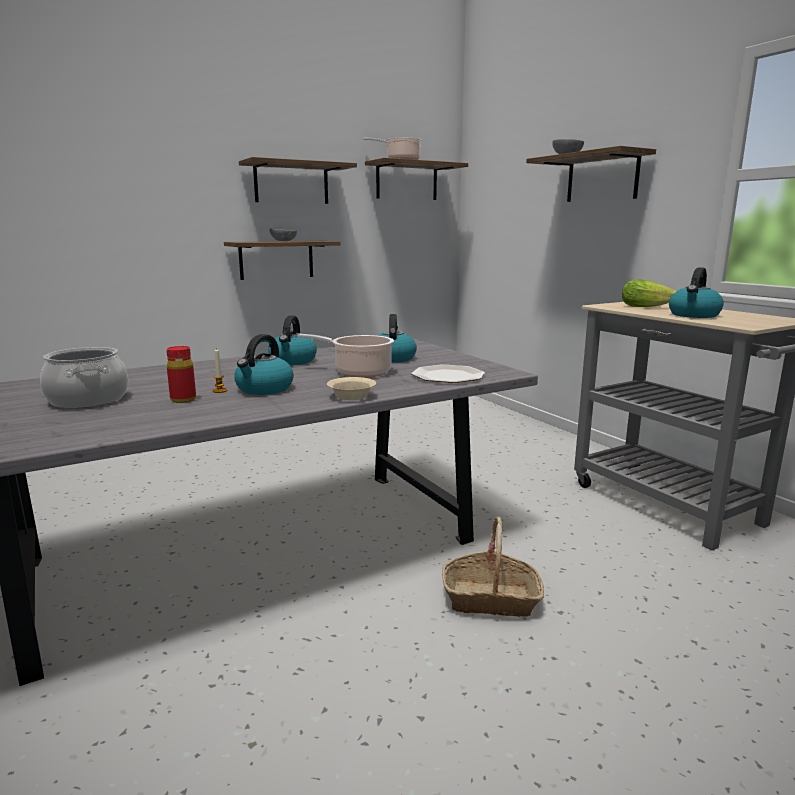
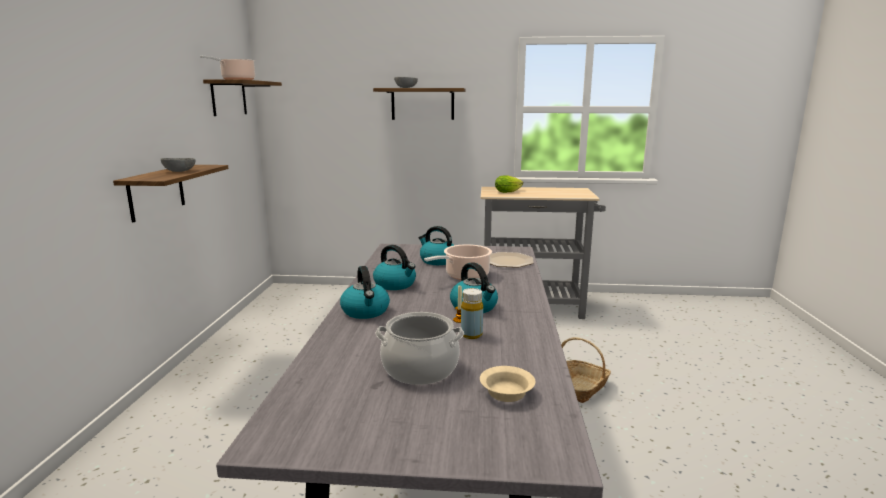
camera: 55 degrees left, 0 degrees up
red bottle [166,346,196,403] -> yellow bottle [461,288,483,339]
shelf [239,157,357,204] -> none
beige bowl [327,377,376,400] -> beige bowl moved to [480,366,535,402]
kettle [669,267,724,318] -> kettle moved to [340,266,390,319]

